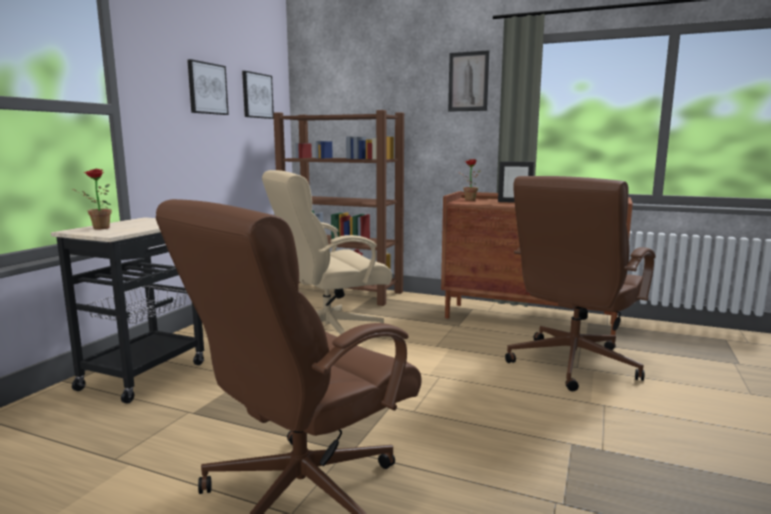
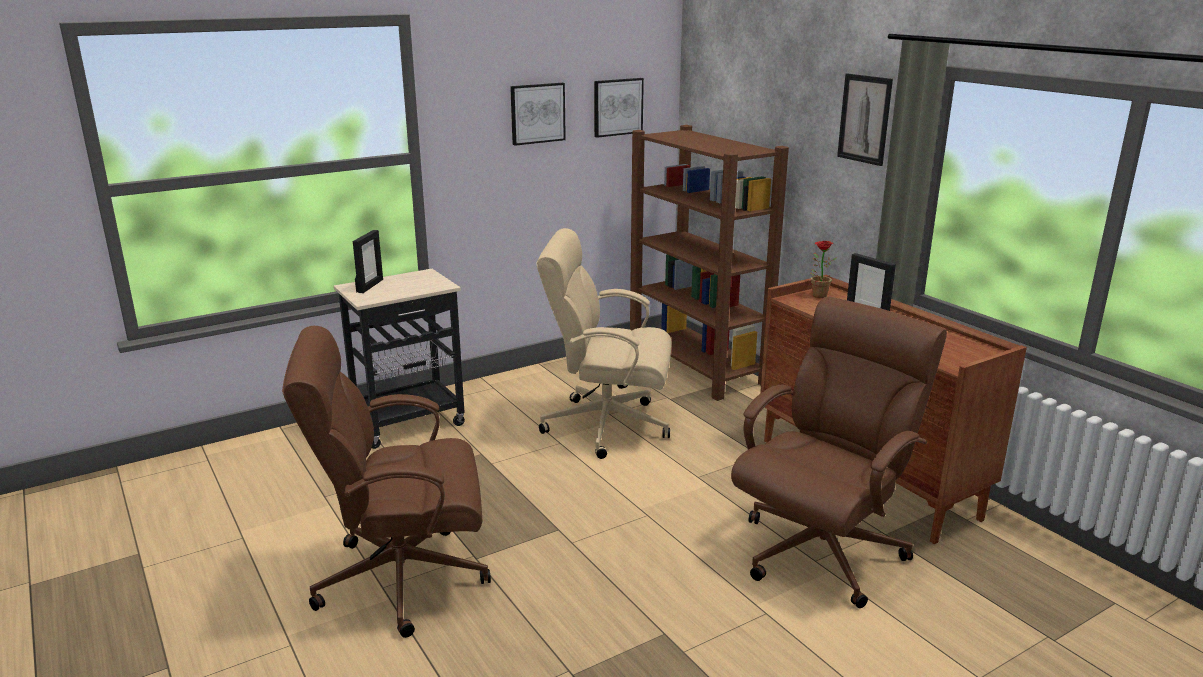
camera: 35 degrees right, 10 degrees up
potted plant [72,169,112,229] -> picture frame [353,230,383,293]
brown office chair [505,176,656,391] -> brown office chair turned 150 degrees clockwise [731,297,947,608]

